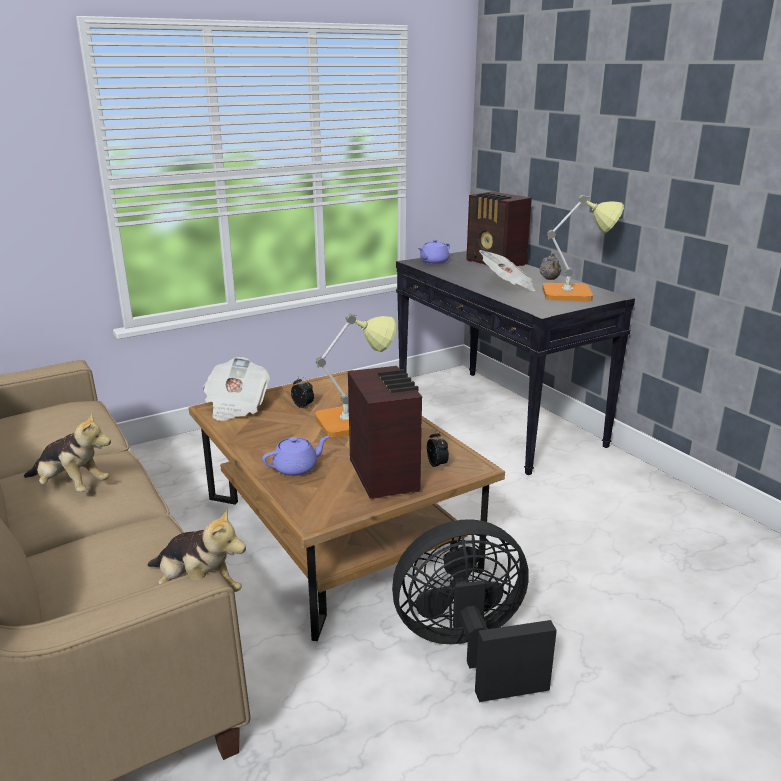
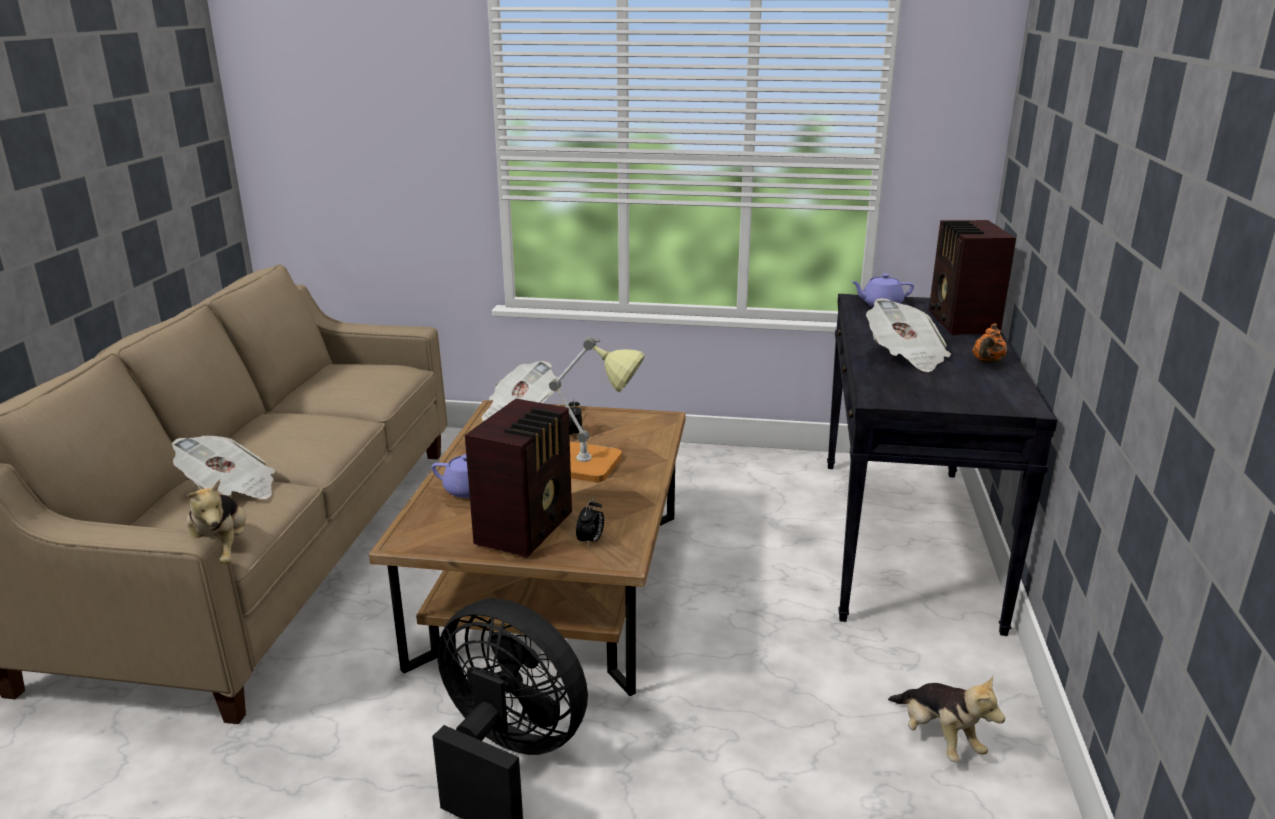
camera: 40 degrees right, 0 degrees up
plush toy [24,412,111,492] -> plush toy moved to [888,676,1005,762]
grey teapot [540,253,561,280] -> orange teapot [972,323,1007,364]
table lamp [542,195,624,301] -> none
none -> newspaper [172,436,275,499]

